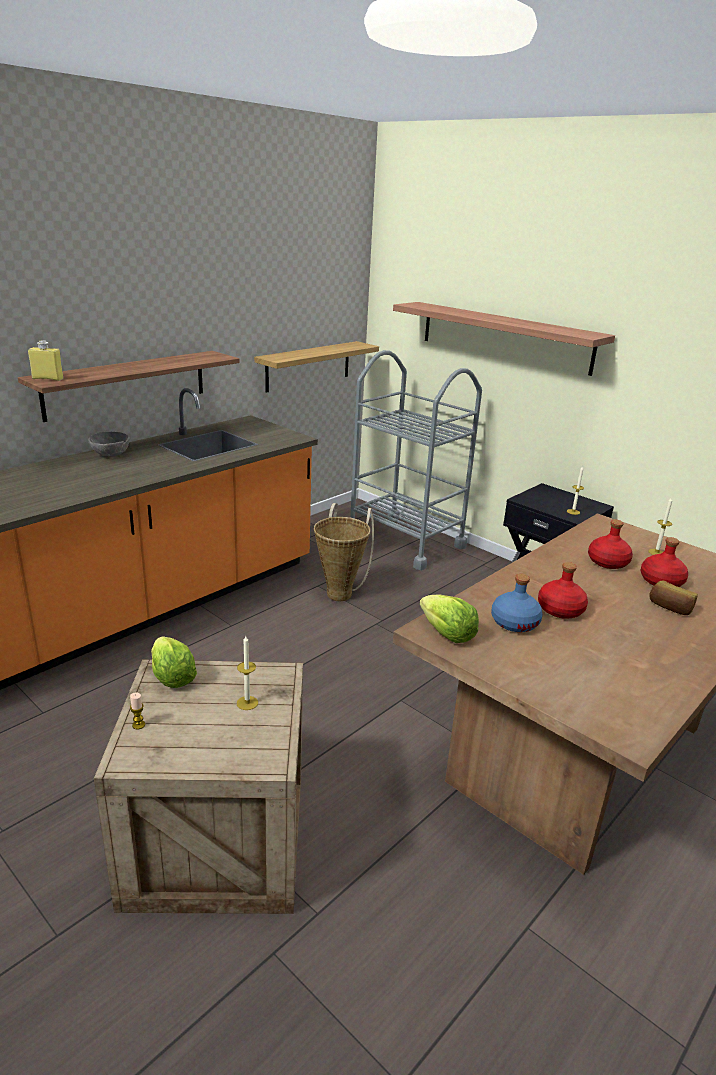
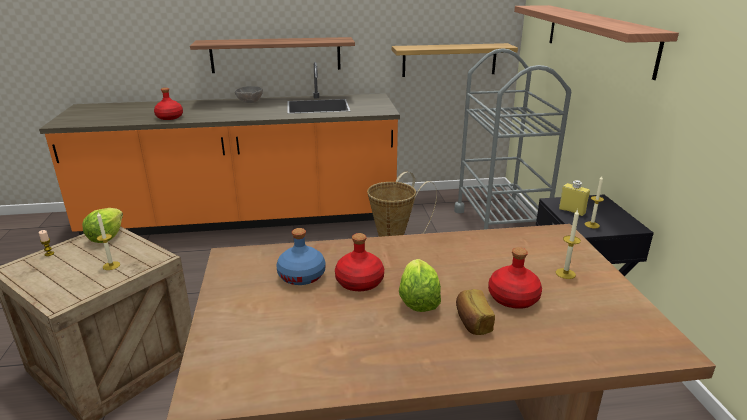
camera: 40 degrees right, 0 degrees up
yellow bottle [28,340,63,381] -> yellow bottle moved to [559,180,590,216]
lettuce [420,594,479,643] -> lettuce moved to [399,259,441,312]
red bottle [588,520,633,569] -> red bottle moved to [154,88,183,120]

